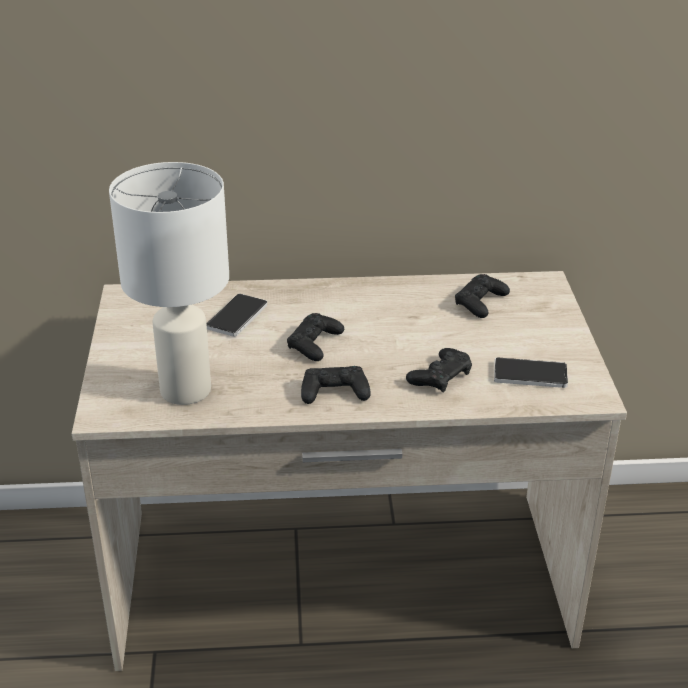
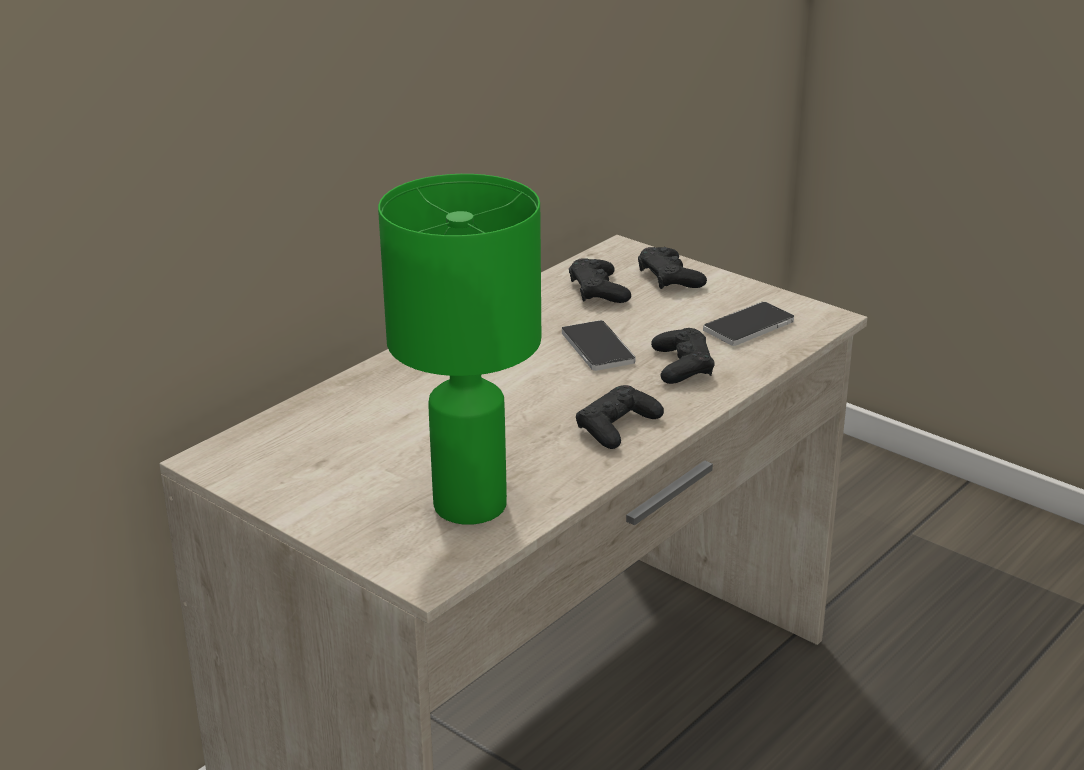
camera: 45 degrees left, 5 degrees down
white table lamp [109,162,229,405] -> green table lamp [378,174,541,525]
phone [206,293,267,337] -> phone moved to [562,320,636,371]
black game controller [287,313,344,361] -> black game controller moved to [638,247,707,289]

